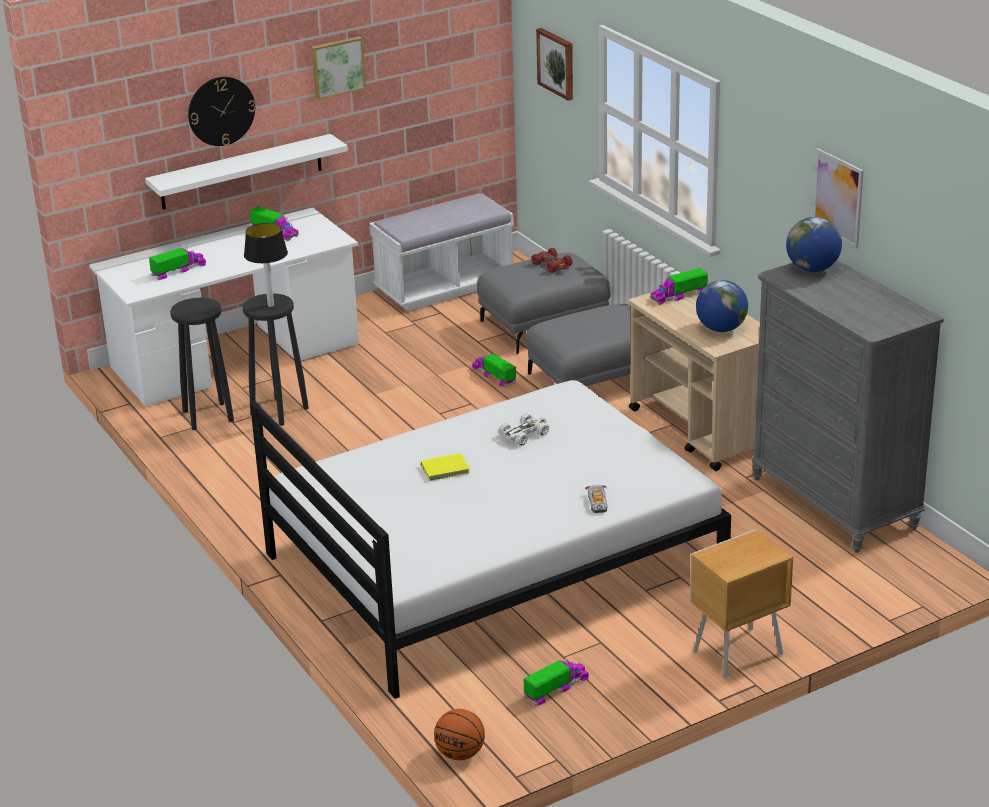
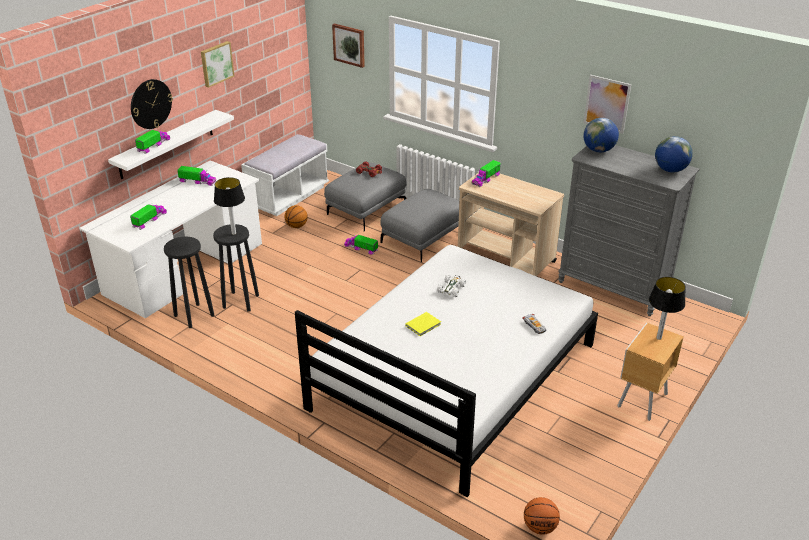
camera: 25 degrees left, 5 degrees up
toy truck [524,659,589,706] -> toy truck moved to [135,129,170,154]
globe [696,280,748,332] -> globe moved to [655,136,693,173]
none -> basketball [285,205,308,228]
none -> table lamp [649,277,686,340]

